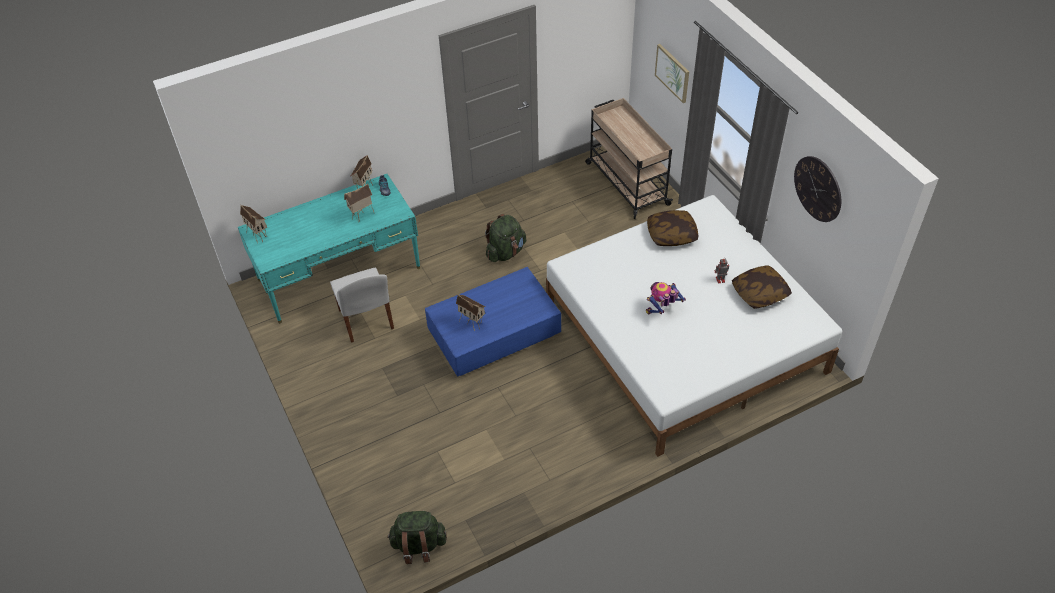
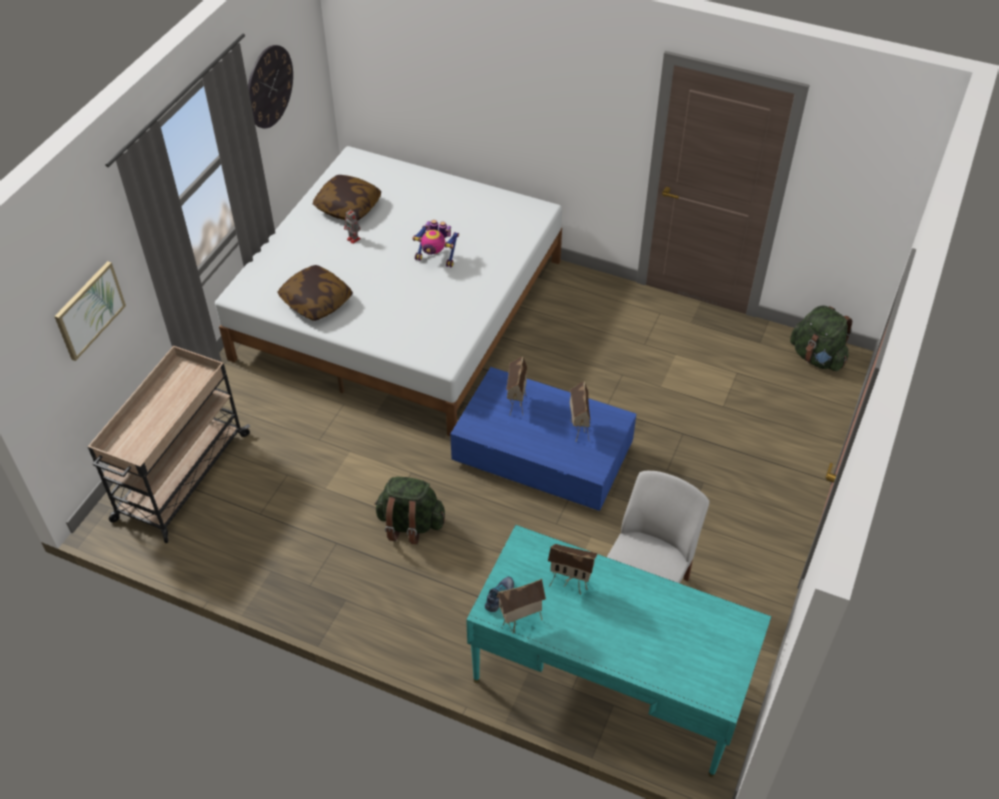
camera: 130 degrees left, 0 degrees up
toy house [240,205,267,243] -> toy house moved to [506,357,527,415]

